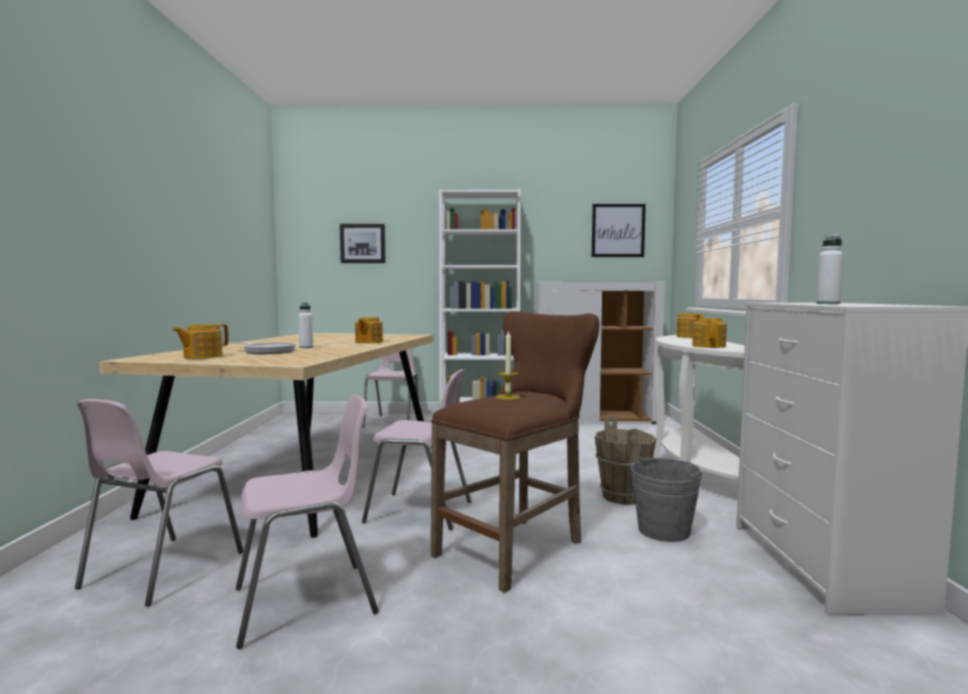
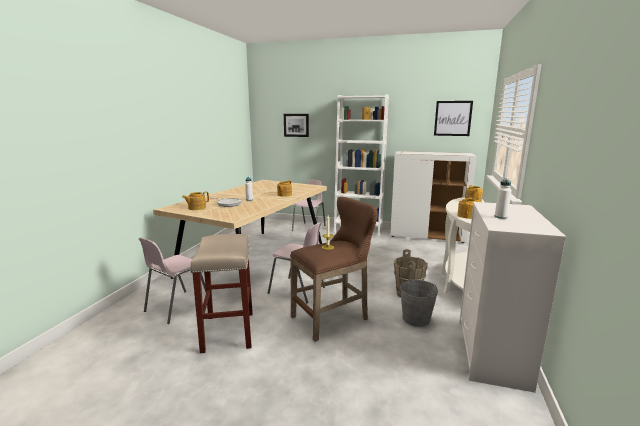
camera: 15 degrees right, 10 degrees up
pink chair [236,395,379,649] -> beige stool [191,234,253,353]

